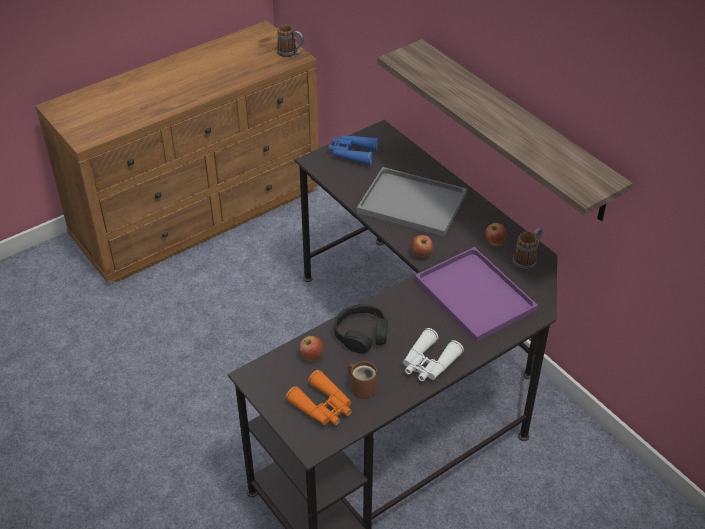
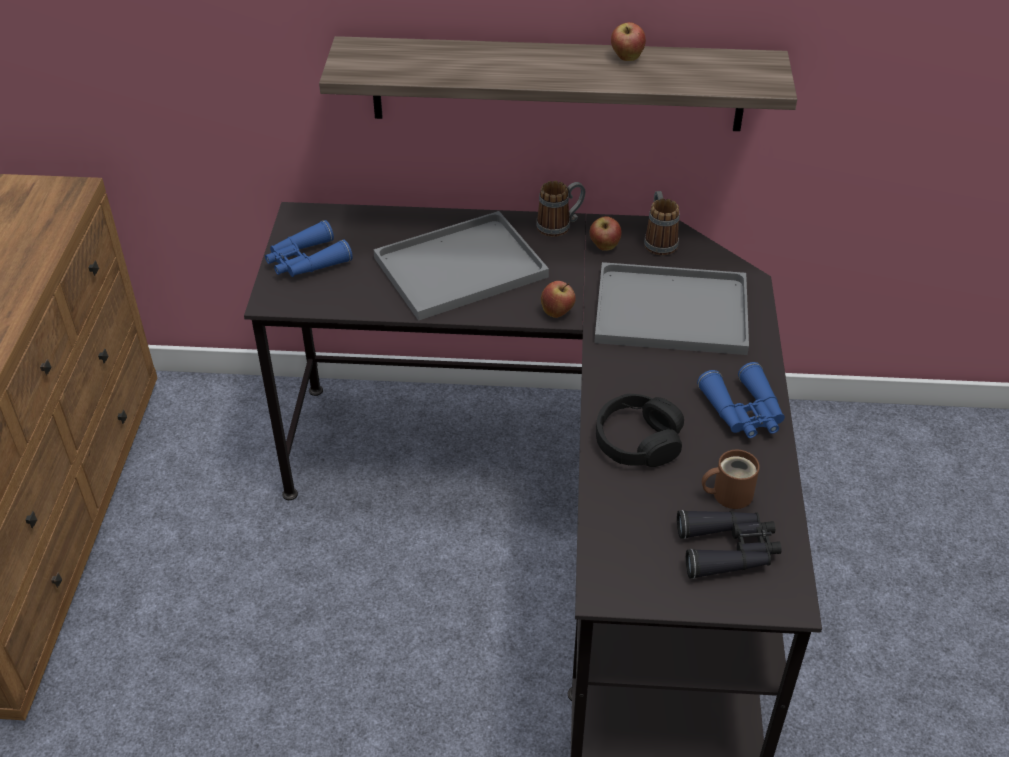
camera: 50 degrees left, 0 degrees up
mug [277,24,303,57] -> mug moved to [536,181,585,237]
orange binoculars [286,370,352,425] -> black binoculars [677,510,782,579]
apple [299,336,324,362] -> apple moved to [611,22,646,61]
white binoculars [403,328,464,381] -> blue binoculars [697,362,785,438]
purple tray [415,247,538,342] -> grey tray [594,262,749,355]

